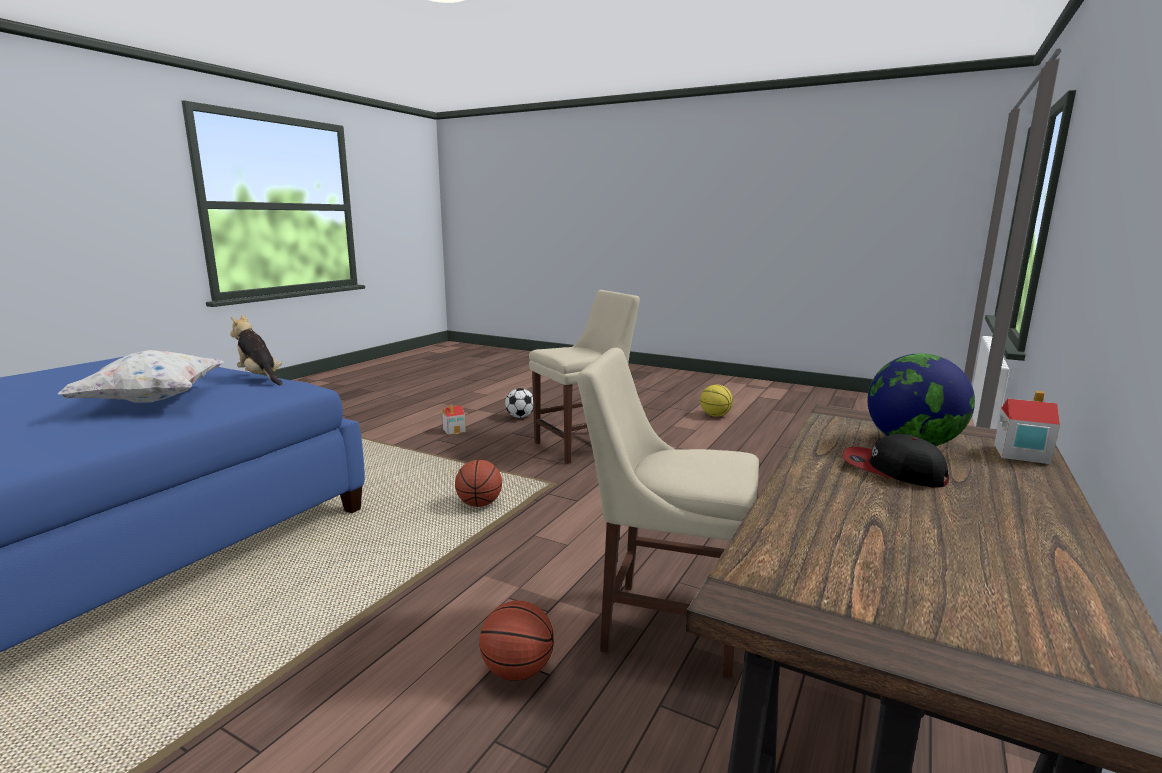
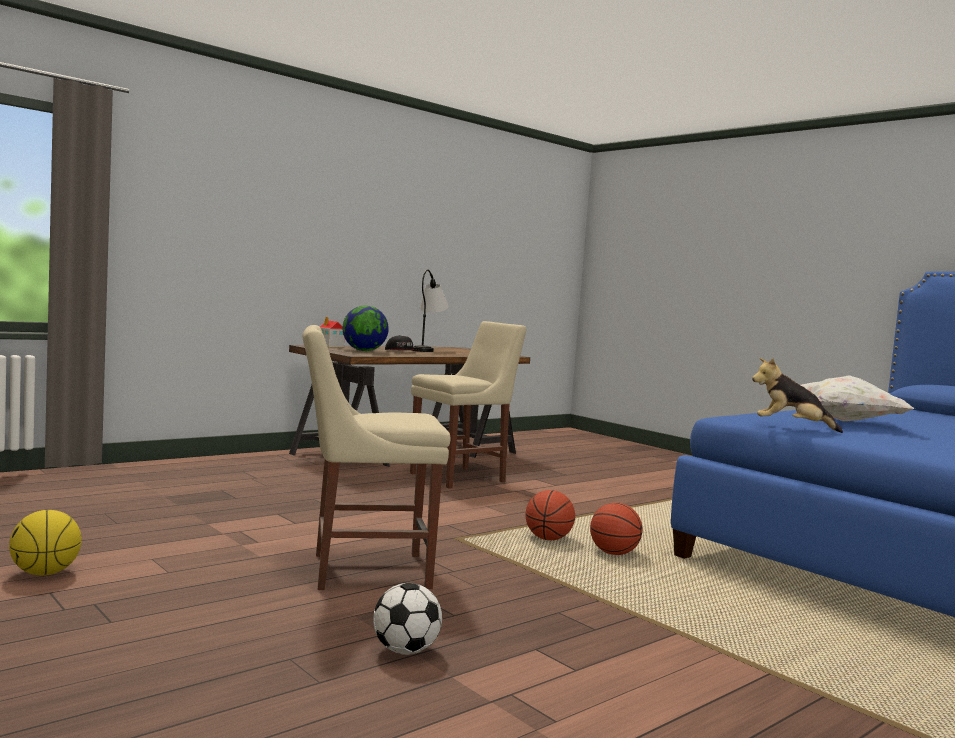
camera: 160 degrees left, 10 degrees down
plush toy [230,315,283,385] -> plush toy turned 135 degrees clockwise [752,358,843,433]
toy house [442,405,466,435] -> none
basketball [479,600,554,681] -> basketball moved to [590,502,642,555]
beige chair [577,348,759,679] -> beige chair turned 75 degrees counterclockwise [410,321,526,489]
none -> table lamp [411,270,449,352]

